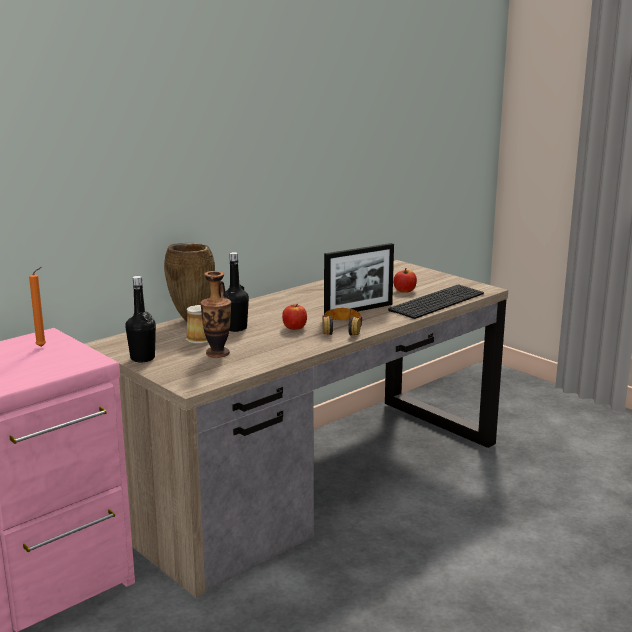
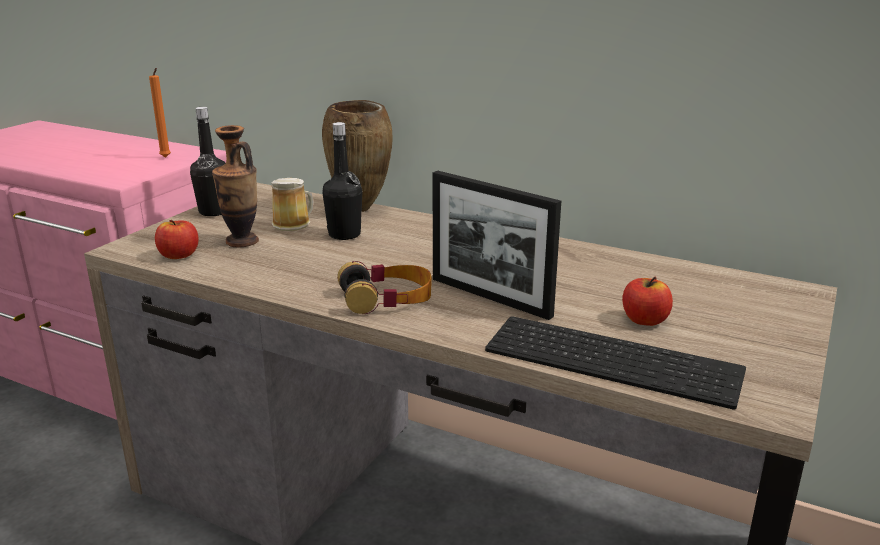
camera: 70 degrees right, 5 degrees up
apple [282,304,307,330] -> apple moved to [155,220,199,259]

